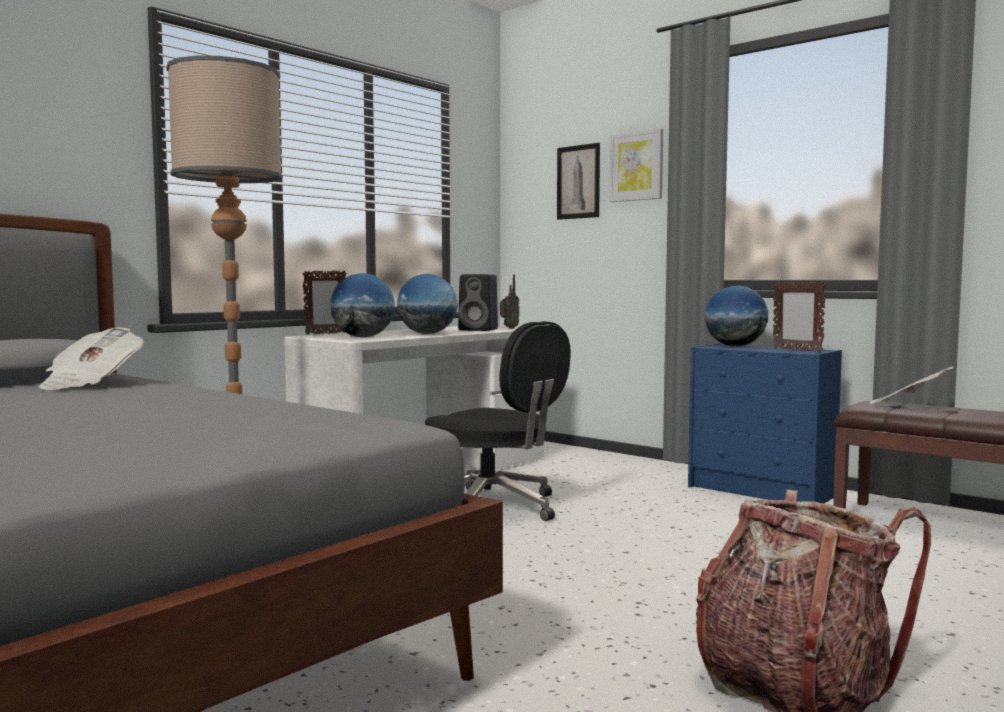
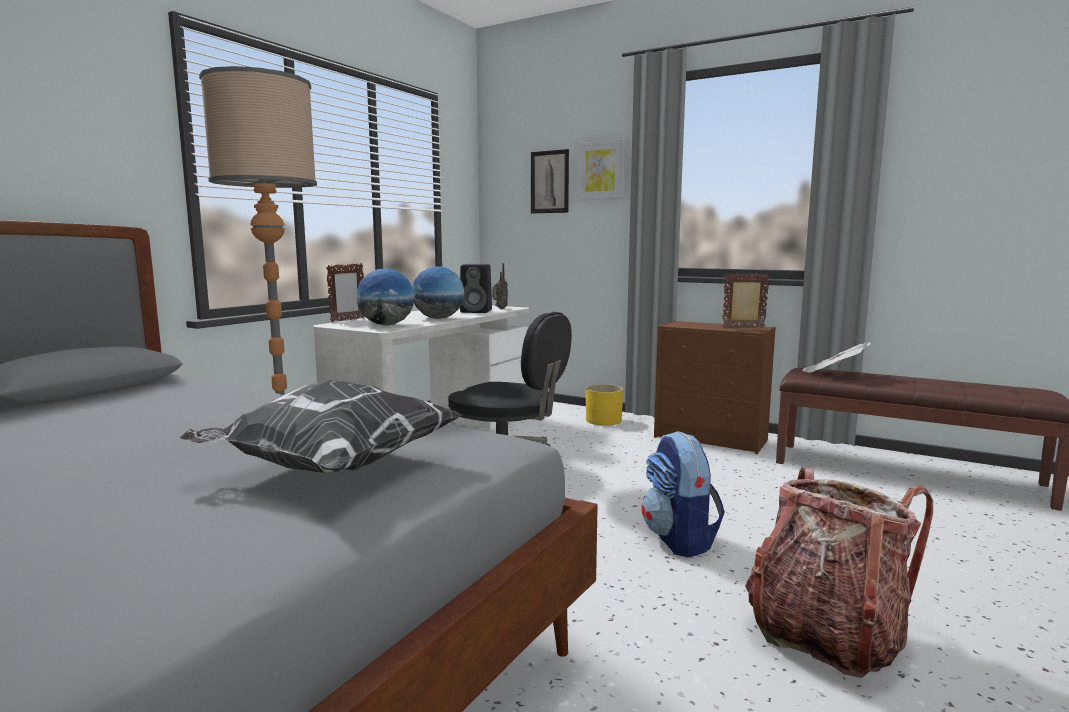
camera: 10 degrees left, 5 degrees up
newspaper [39,327,143,390] -> none
blue dresser [688,343,842,503] -> brown dresser [654,320,776,454]
globe [705,286,768,347] -> none
picture frame [773,281,826,352] -> picture frame turned 135 degrees clockwise [722,273,770,329]
none -> pillow [180,380,462,473]
none -> yellow planter [586,384,623,426]
none -> backpack [641,431,725,558]

